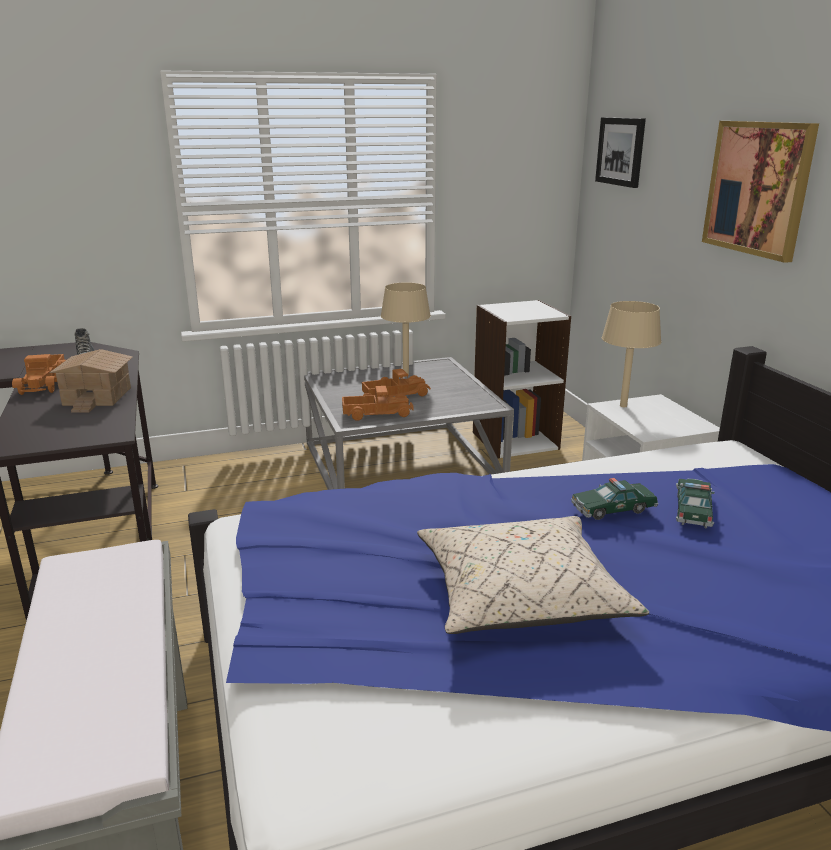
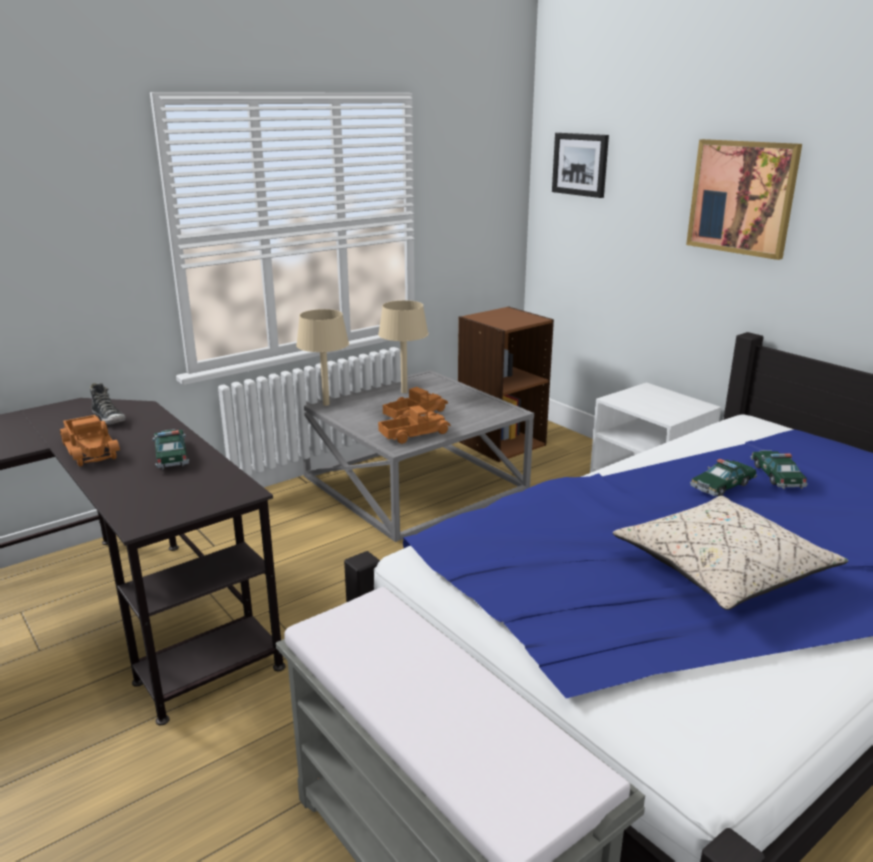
camera: 20 degrees left, 0 degrees up
toy house [49,349,133,413] -> toy car [152,429,189,469]
white bookcase [473,300,571,458] -> brown bookcase [458,306,554,462]
beige table lamp [602,301,661,407] -> beige table lamp moved to [296,309,349,406]

